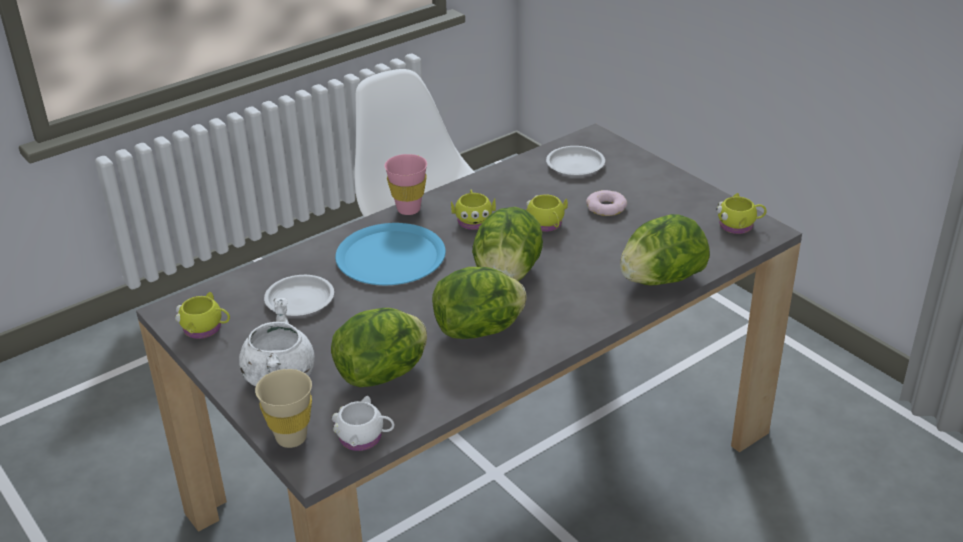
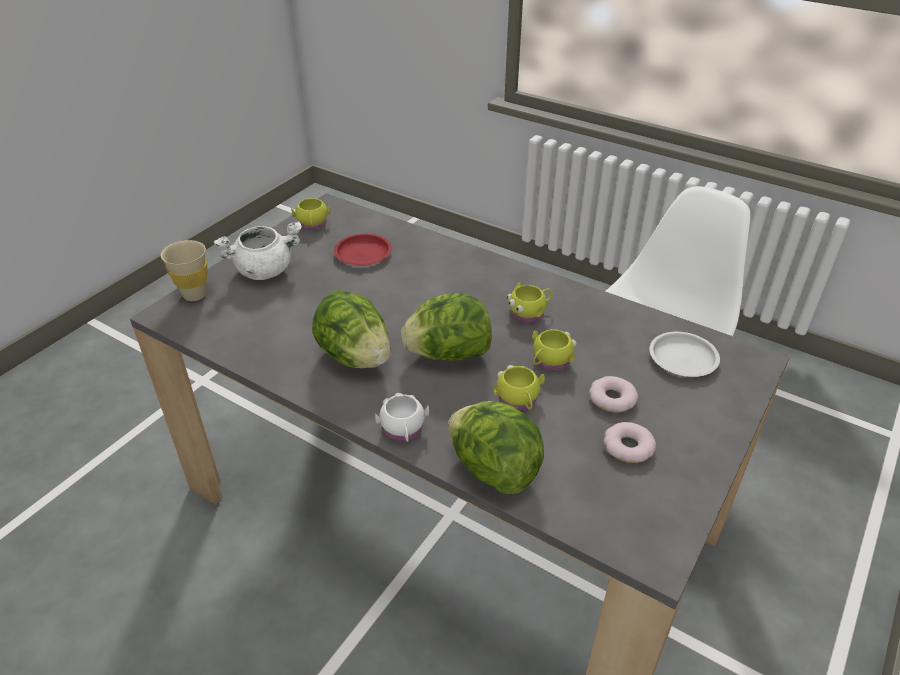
camera: 70 degrees right, 5 degrees up
white plate [264,275,334,316] -> red plate [334,234,392,266]
lettuce [331,308,427,387] -> none
white mug [332,396,394,451] -> white mug moved to [375,393,429,442]
blue plate [335,223,446,285] -> none
pink cup [384,154,427,215] -> none
yellow mug [716,193,767,234] -> yellow mug moved to [493,365,545,410]
none -> donut [604,422,656,463]

